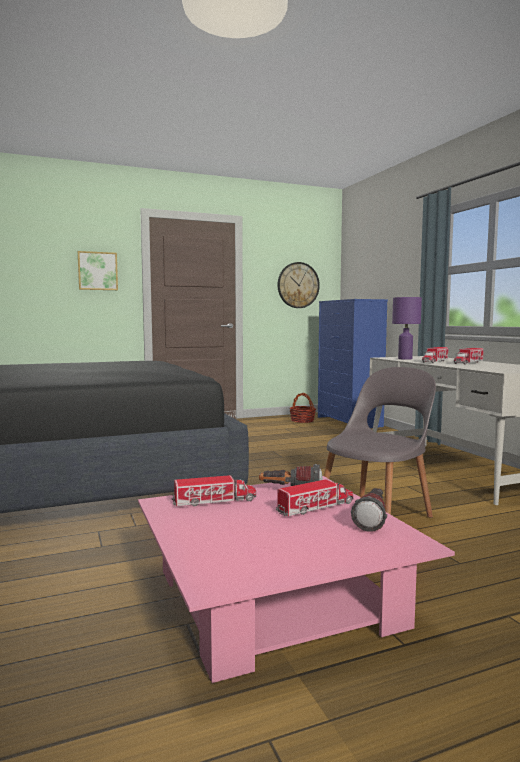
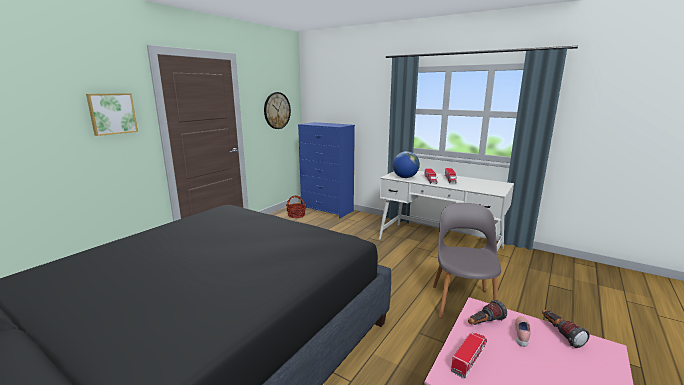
camera: 35 degrees left, 10 degrees up
toy truck [276,479,353,516] -> pink shoe [515,316,531,347]
purple table lamp [392,297,422,360] -> globe [392,151,420,178]

